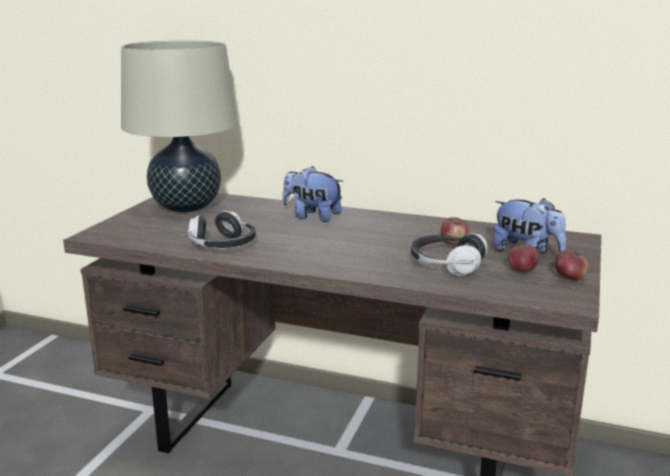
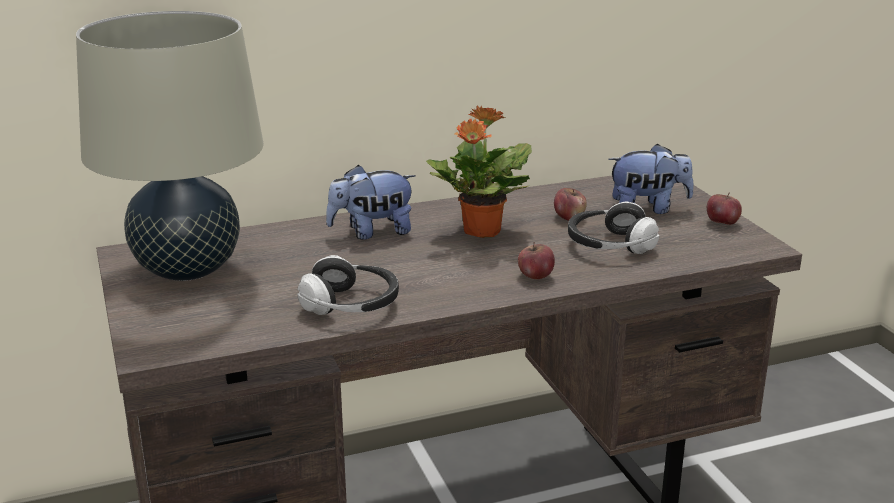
camera: 40 degrees left, 5 degrees up
apple [508,242,539,272] -> apple moved to [518,242,555,279]
none -> potted plant [426,105,532,238]

